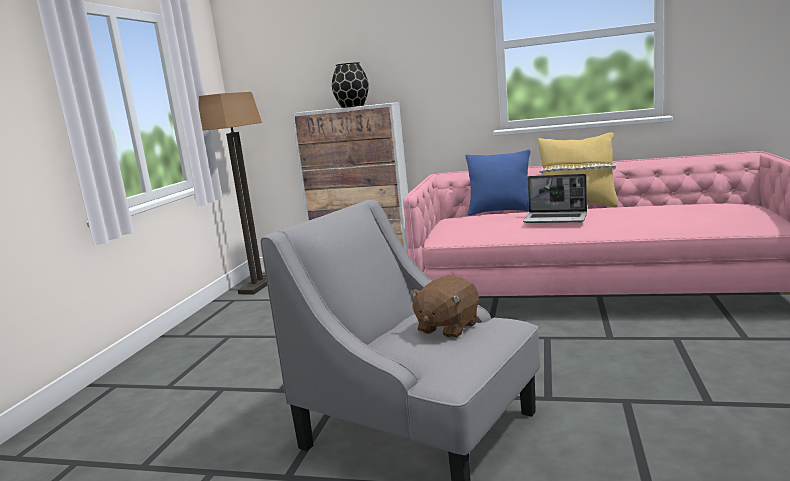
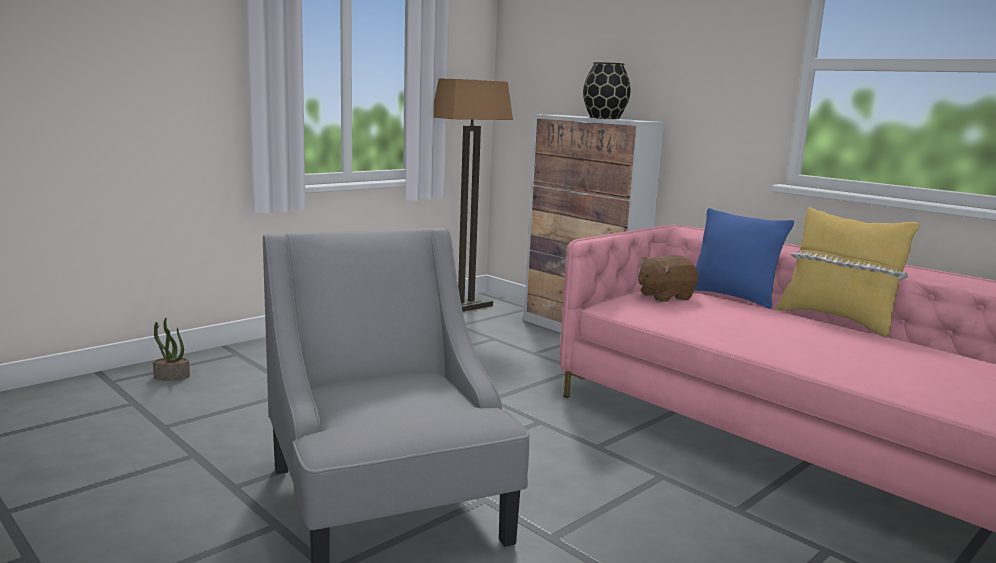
camera: 30 degrees right, 0 degrees up
brown plush toy [409,275,479,339] -> brown plush toy moved to [638,255,699,302]
laptop [523,174,587,223] -> none
none -> potted plant [153,318,190,381]

